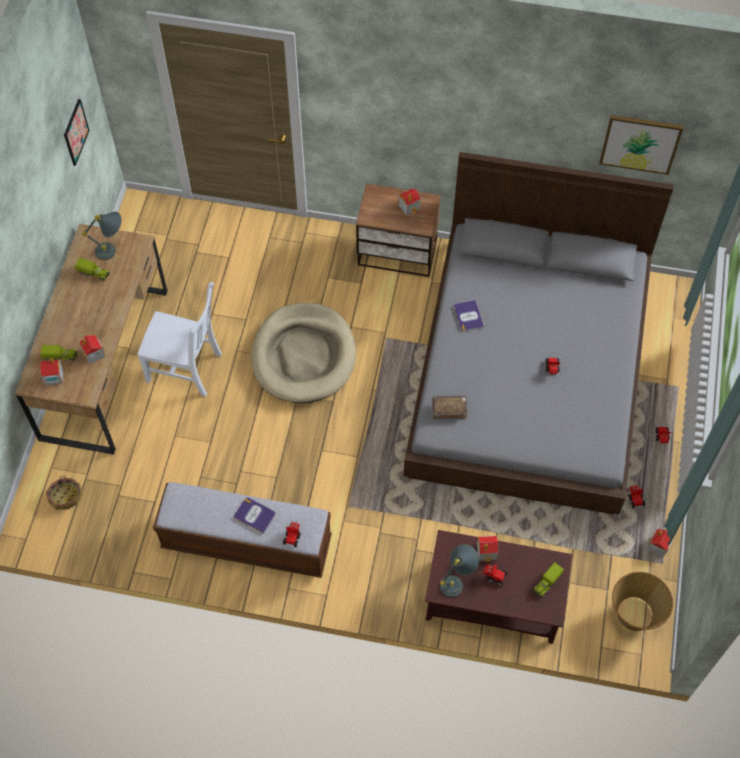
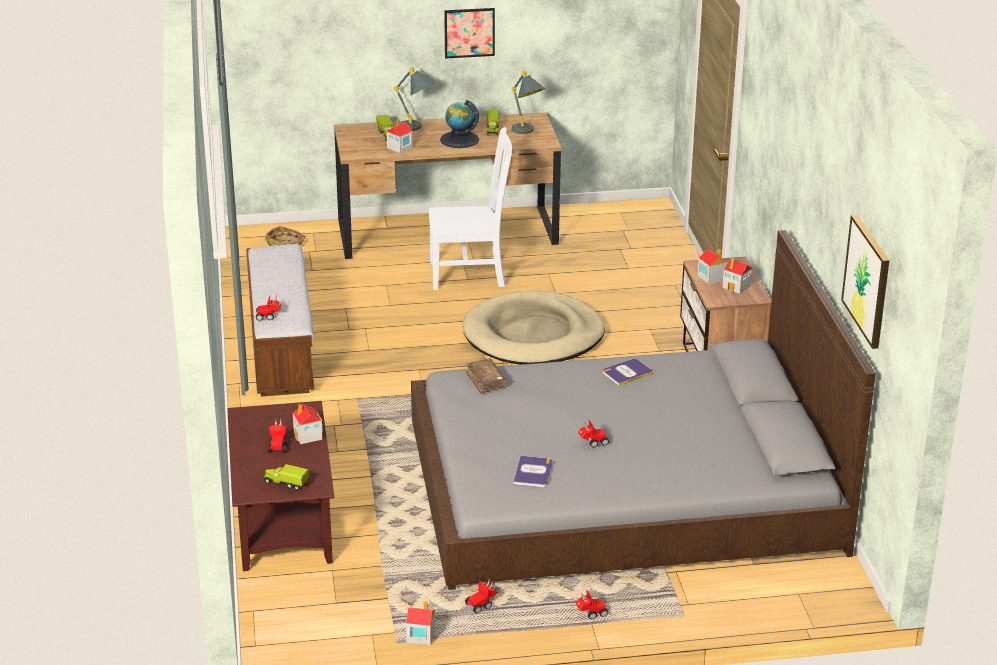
camera: 70 degrees right, 30 degrees down
toy house [40,358,63,385] -> toy house moved to [697,249,727,284]
picture [64,99,90,166] -> picture moved to [444,8,495,59]
white chair [137,282,222,396] -> white chair turned 90 degrees counterclockwise [429,127,512,290]
book [233,498,276,534] -> book moved to [513,456,552,487]
grey table lamp [440,544,479,597] -> grey table lamp moved to [394,67,435,131]
basket [612,572,673,631] -> none
none -> globe [440,100,479,148]

